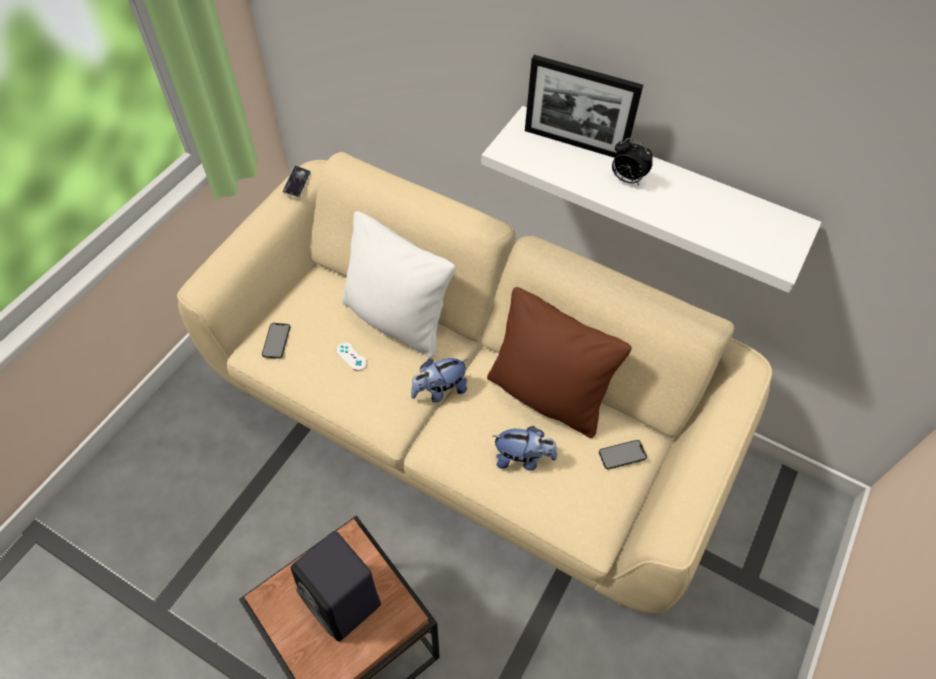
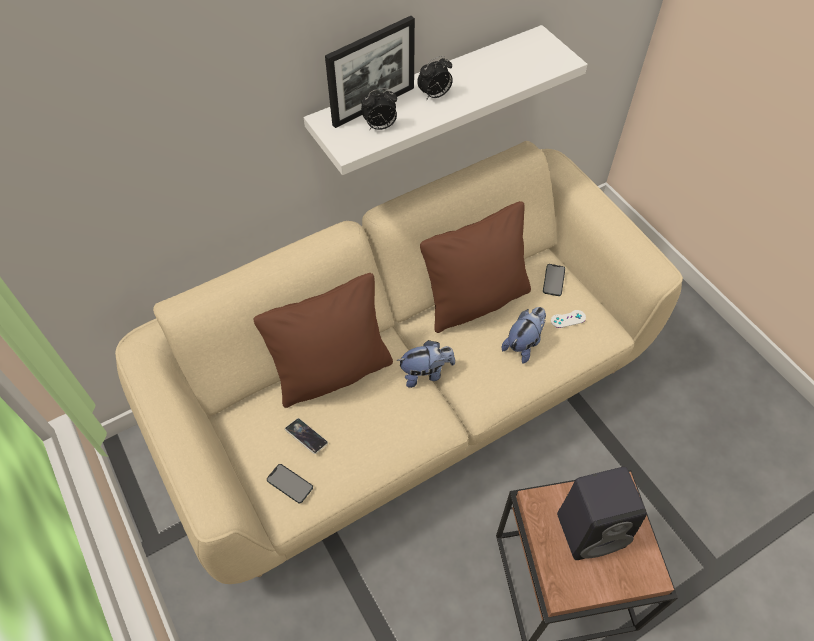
camera: 60 degrees left, 0 degrees up
phone [282,166,311,198] -> phone moved to [285,418,328,454]
white game controller [336,342,367,370] -> white game controller moved to [551,310,586,328]
white pillow [342,211,455,358] -> brown pillow [254,273,393,408]
plush toy [411,358,468,403] -> plush toy turned 105 degrees counterclockwise [397,340,455,388]
none -> alarm clock [361,88,397,130]

